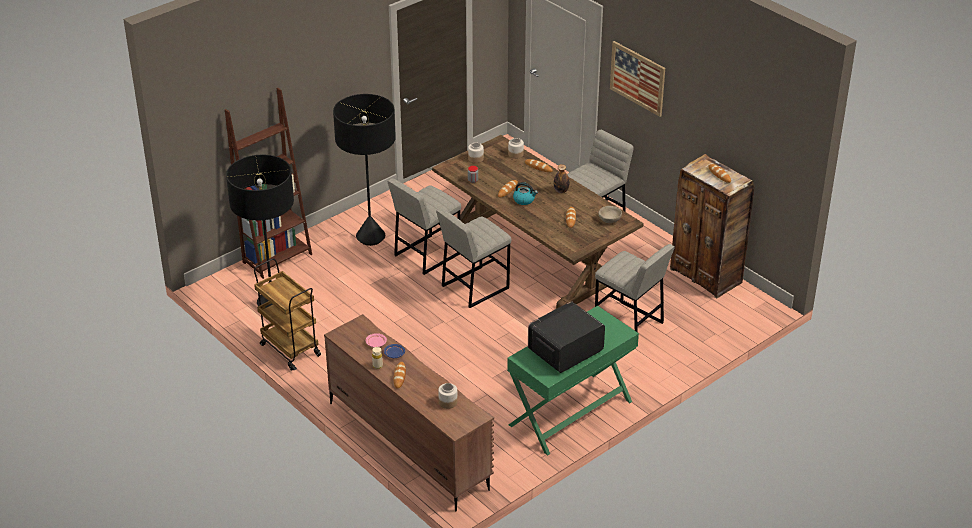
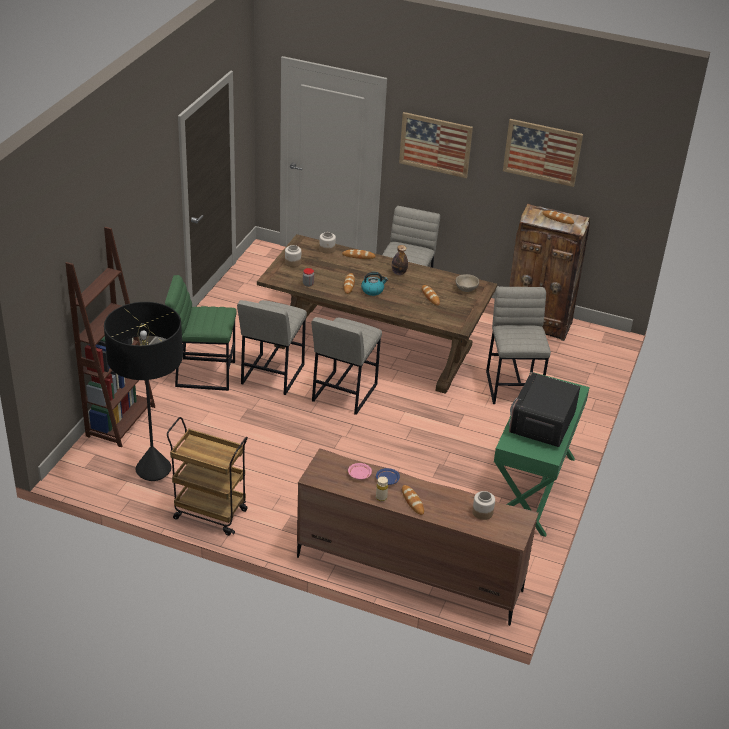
camera: 30 degrees left, 0 degrees up
black floor lamp [333,94,396,246] -> green chair [165,275,237,391]
grey chair [595,244,675,332] -> grey chair turned 105 degrees counterclockwise [486,287,551,404]
none -> picture [503,119,583,187]

